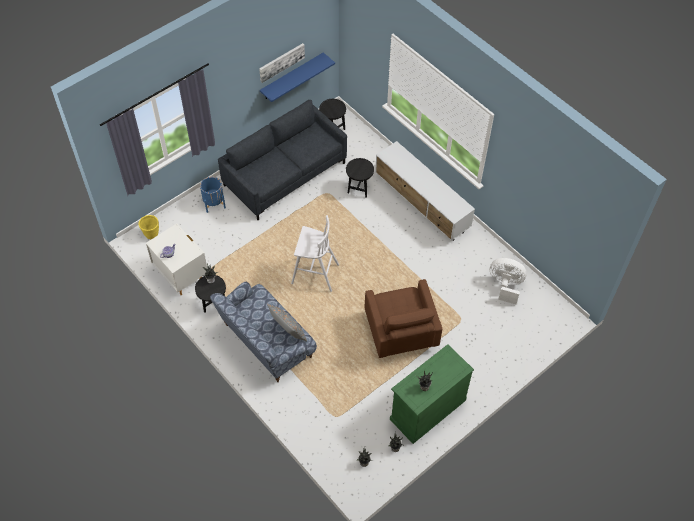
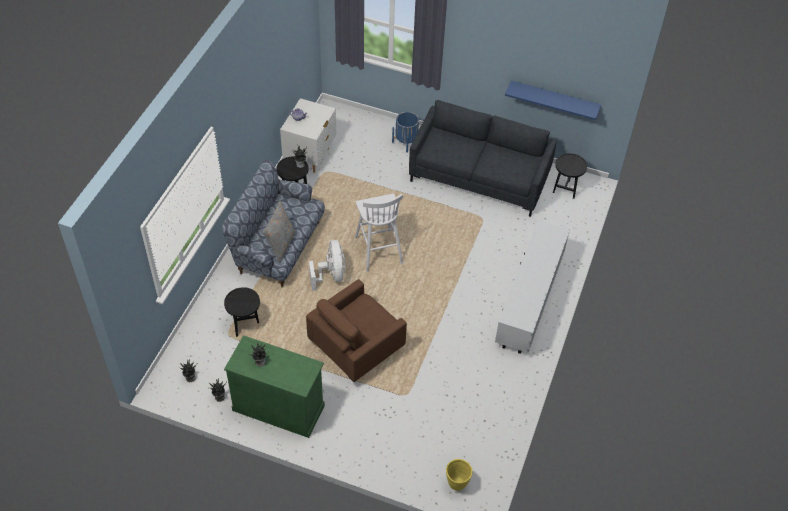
camera: 60 degrees right, 5 degrees down
yellow planter [139,215,159,239] -> yellow planter moved to [446,459,473,491]
picture [259,43,305,83] -> none
black side table [346,158,374,198] -> black side table moved to [224,287,260,337]
white fan [490,258,527,304] -> white fan moved to [309,240,345,291]

